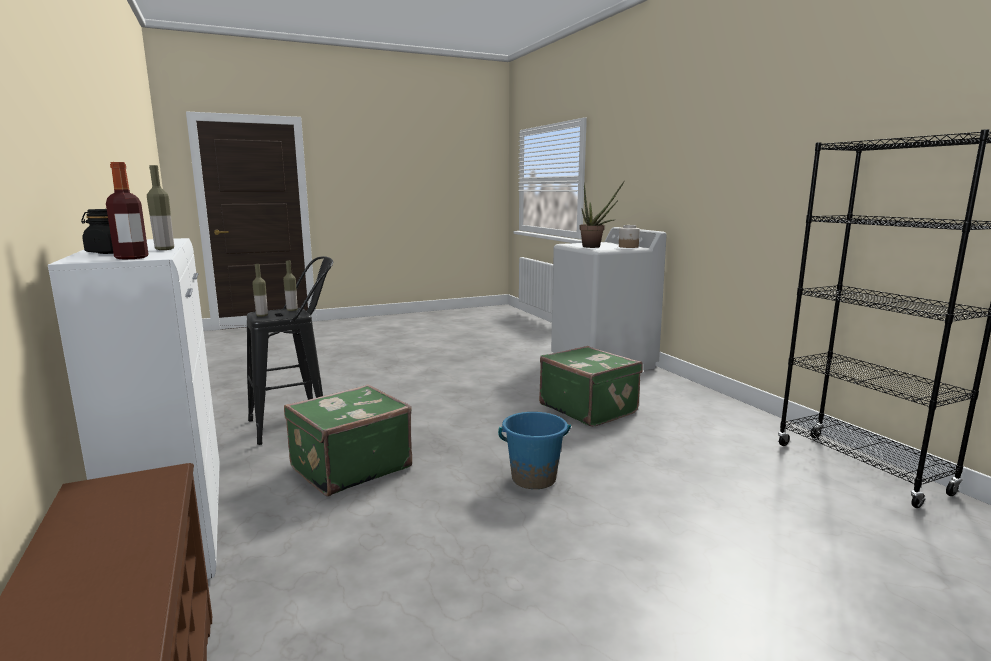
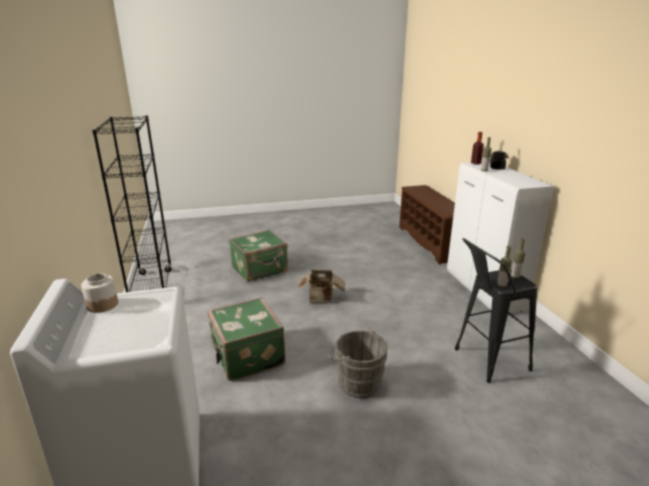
camera: 170 degrees left, 10 degrees up
green suitcase [284,384,412,496] -> green suitcase moved to [229,229,288,282]
blue bucket [498,412,571,489] -> cardboard box [297,270,345,303]
potted plant [579,181,625,248] -> none
none -> grey bucket [328,331,388,398]

